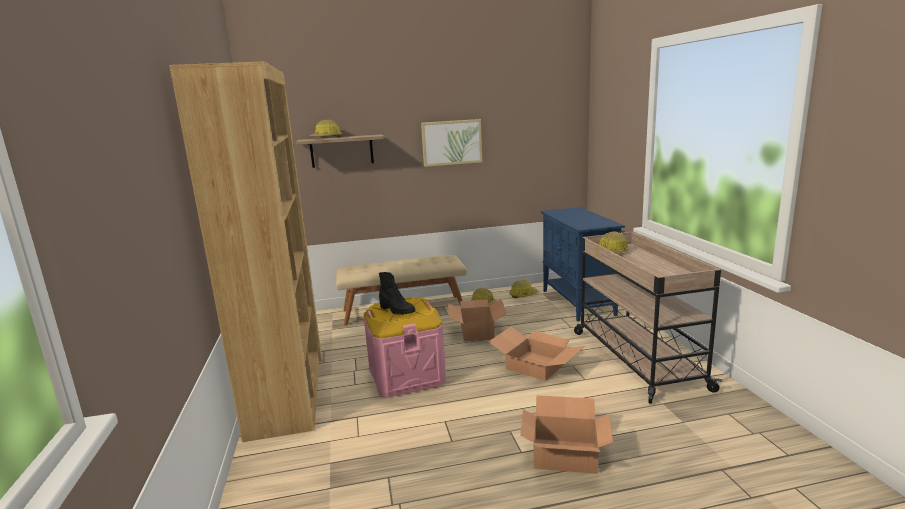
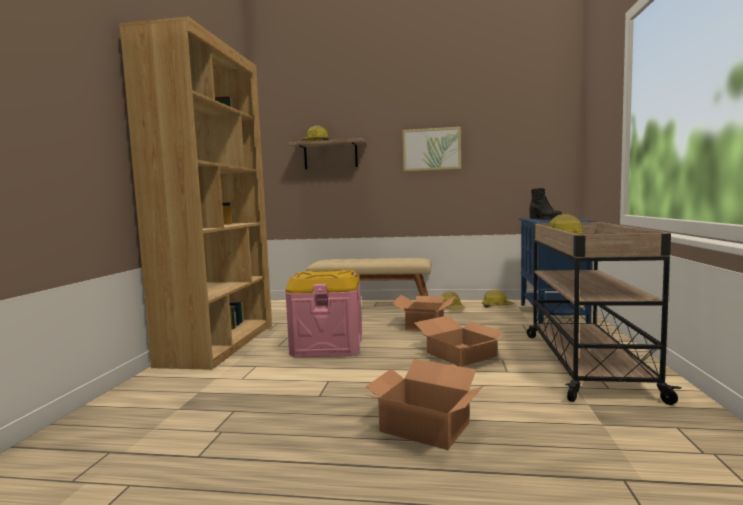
camera: 20 degrees right, 10 degrees down
black boot [379,272,416,315] -> black boot moved to [530,188,562,219]

